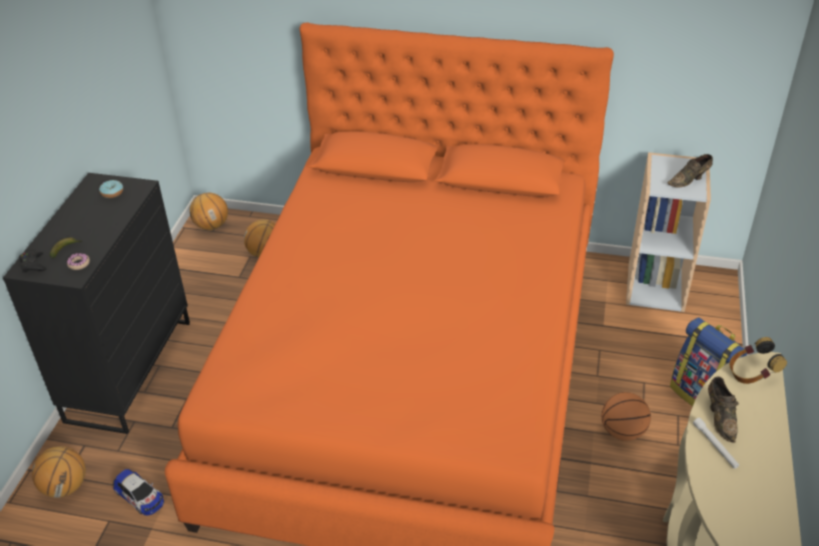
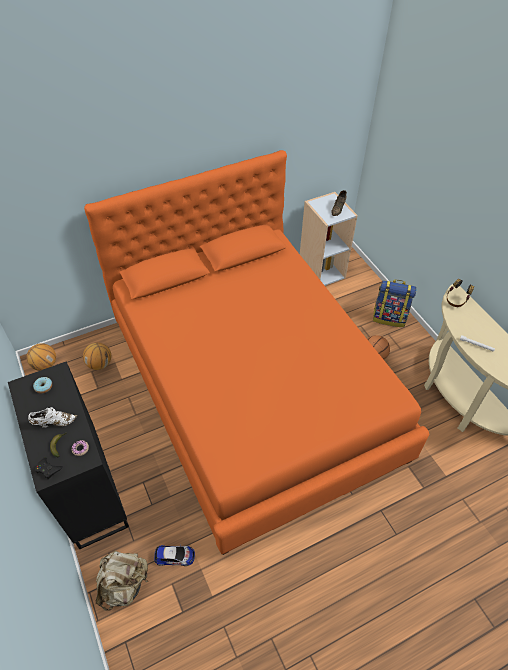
camera: 40 degrees left, 10 degrees up
basketball [32,446,86,498] -> beige backpack [96,551,148,611]
brown shoe [708,376,739,443] -> none
none -> white shoe [28,407,78,428]

